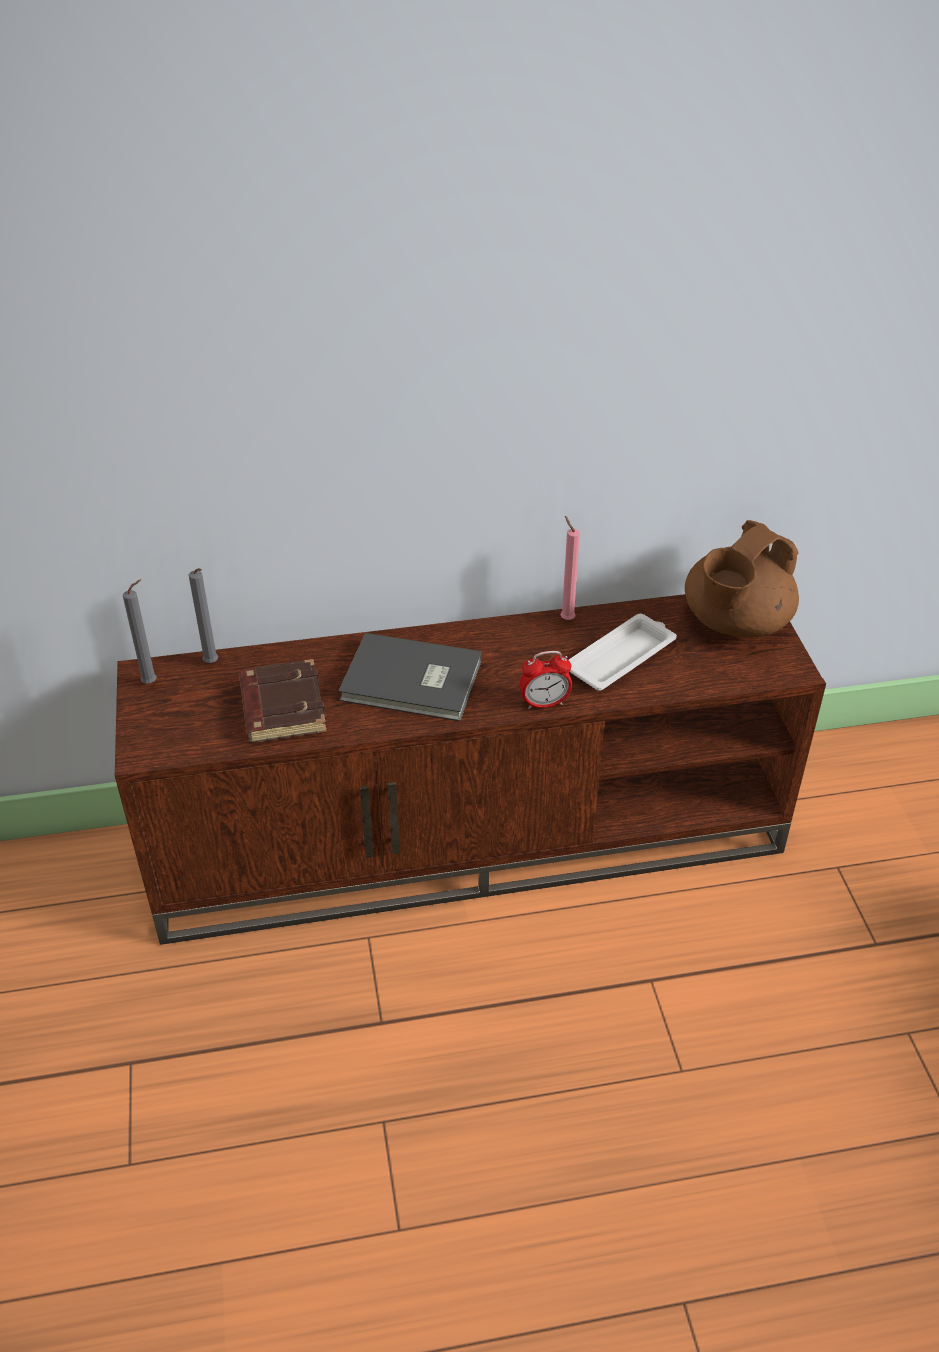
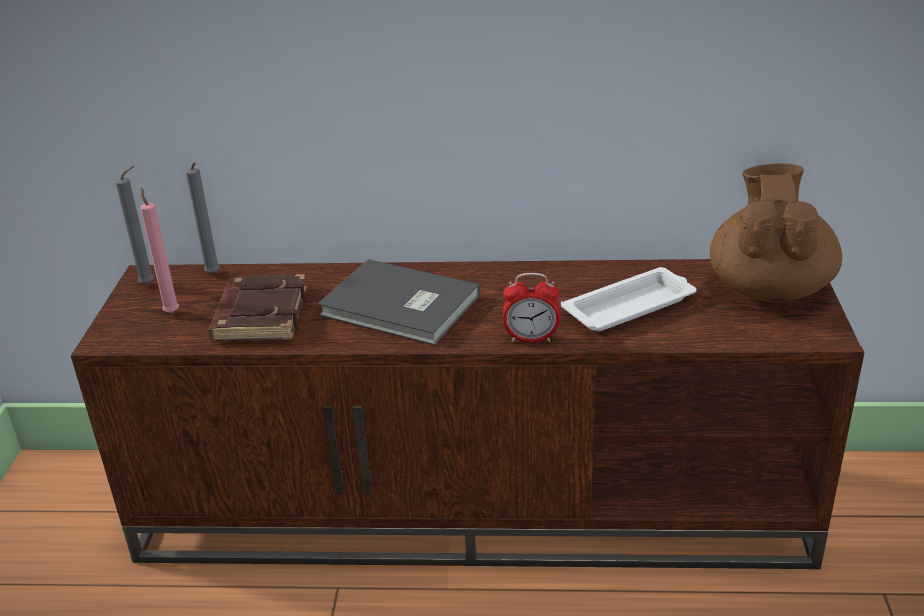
camera: 15 degrees right, 10 degrees down
pink candle [560,516,580,620] -> pink candle moved to [140,187,179,313]
brown teapot [685,520,799,638] -> brown teapot turned 135 degrees clockwise [710,163,842,302]

